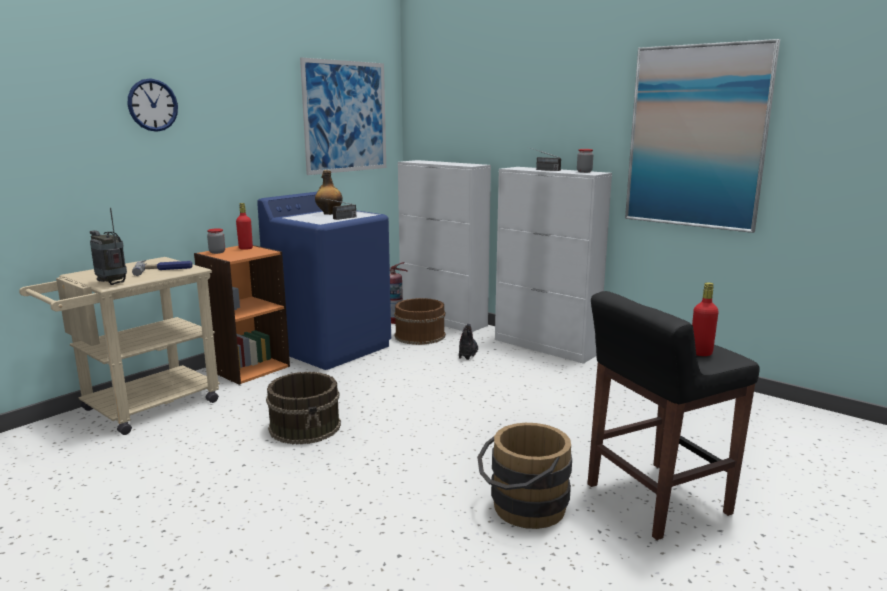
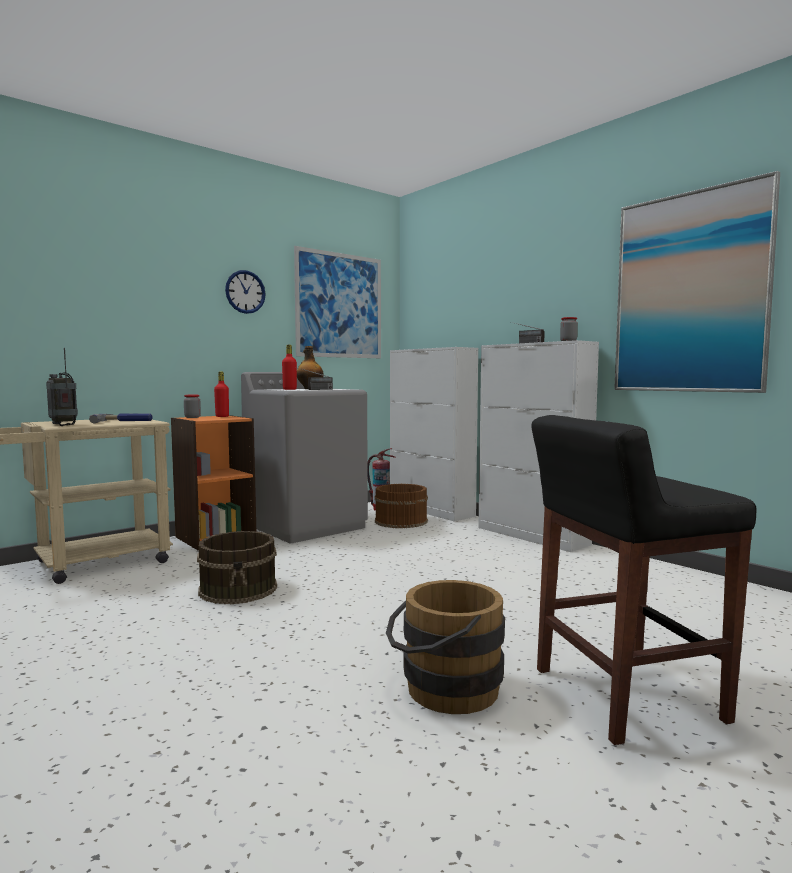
camera: 10 degrees right, 10 degrees down
wall clock [128,78,178,132] -> wall clock moved to [225,270,266,314]
blue washing machine [257,192,391,370] -> grey washing machine [241,372,368,543]
boot [459,324,478,360] -> none
red bottle [692,282,719,356] -> red bottle moved to [282,345,297,390]

